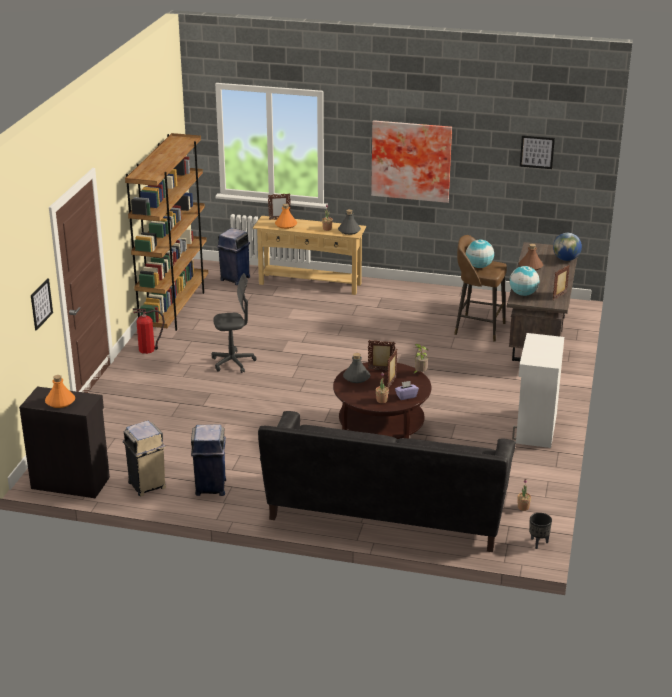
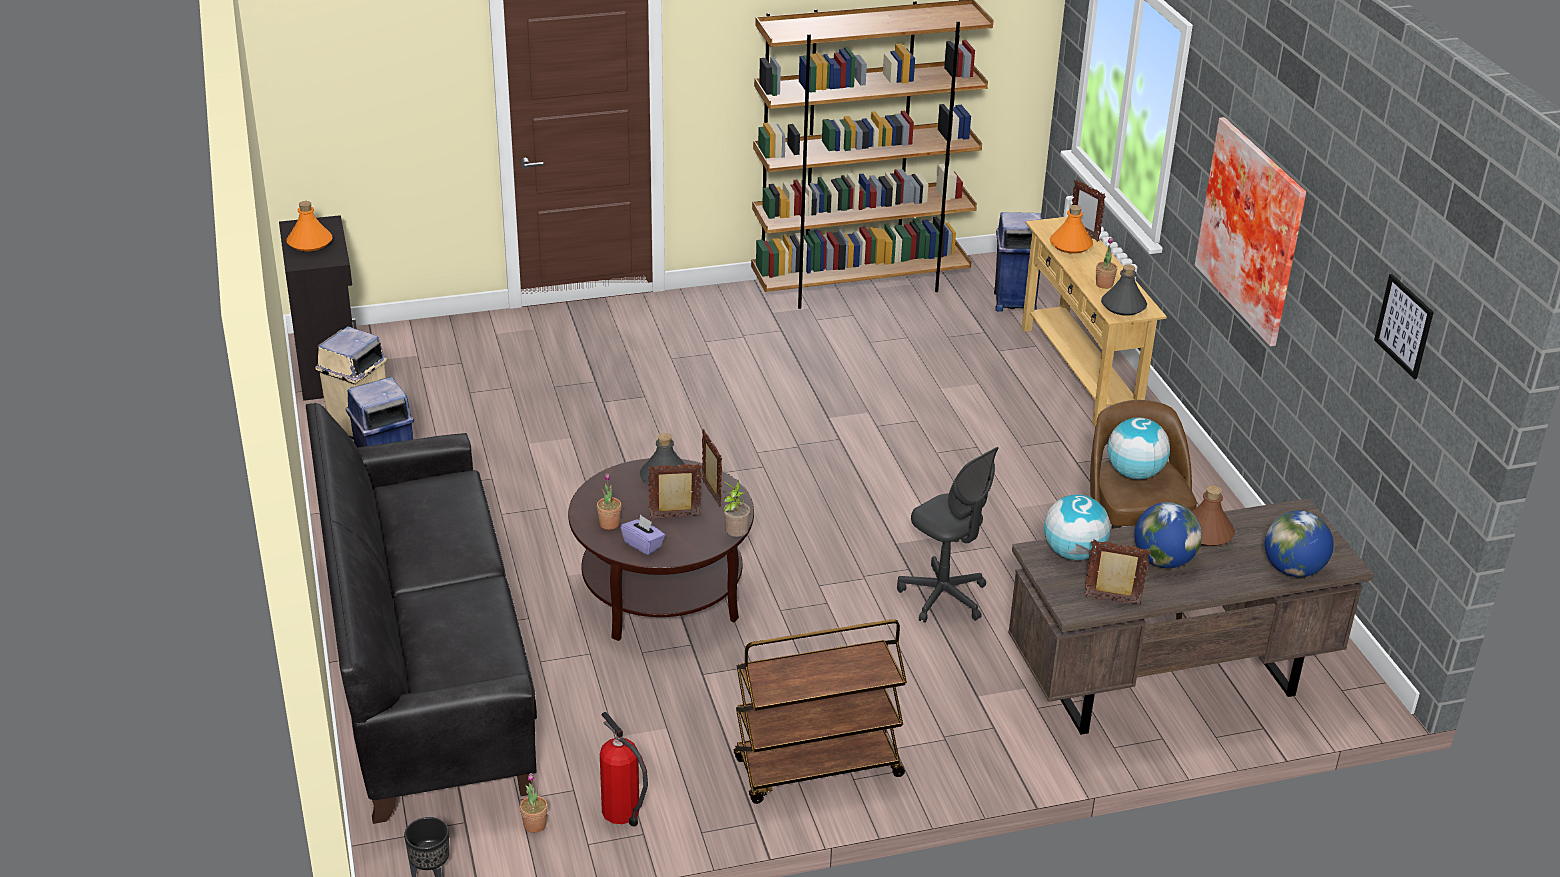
camera: 60 degrees right, 5 degrees up
picture [31,278,53,331] -> none
fire extinguisher [133,308,165,354] -> fire extinguisher moved to [600,712,648,826]
grey office chair [212,273,257,373] -> grey office chair moved to [897,447,999,623]
white cabinet [512,333,564,448] -> brown cart [734,619,907,804]
none -> globe [1134,502,1202,568]

